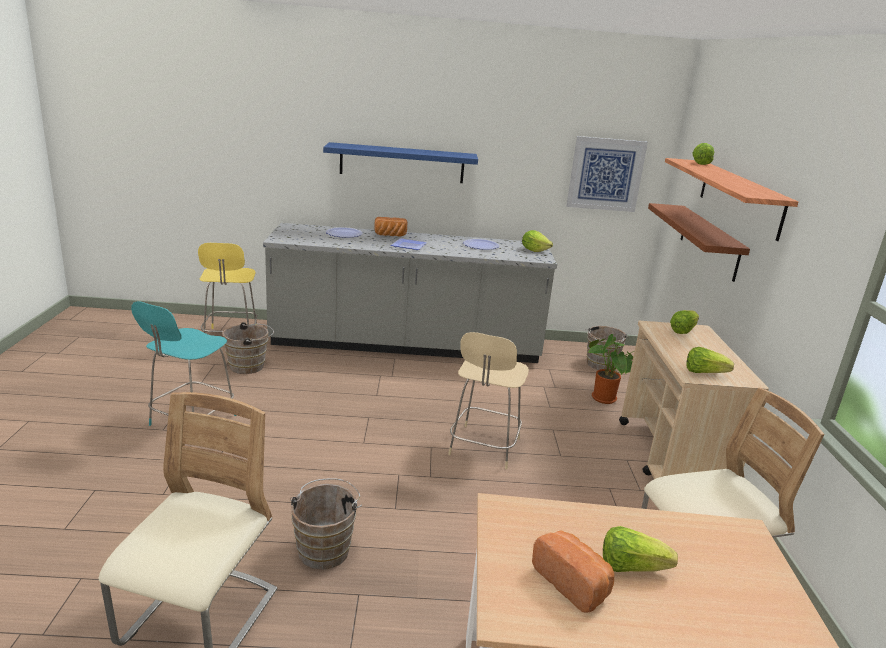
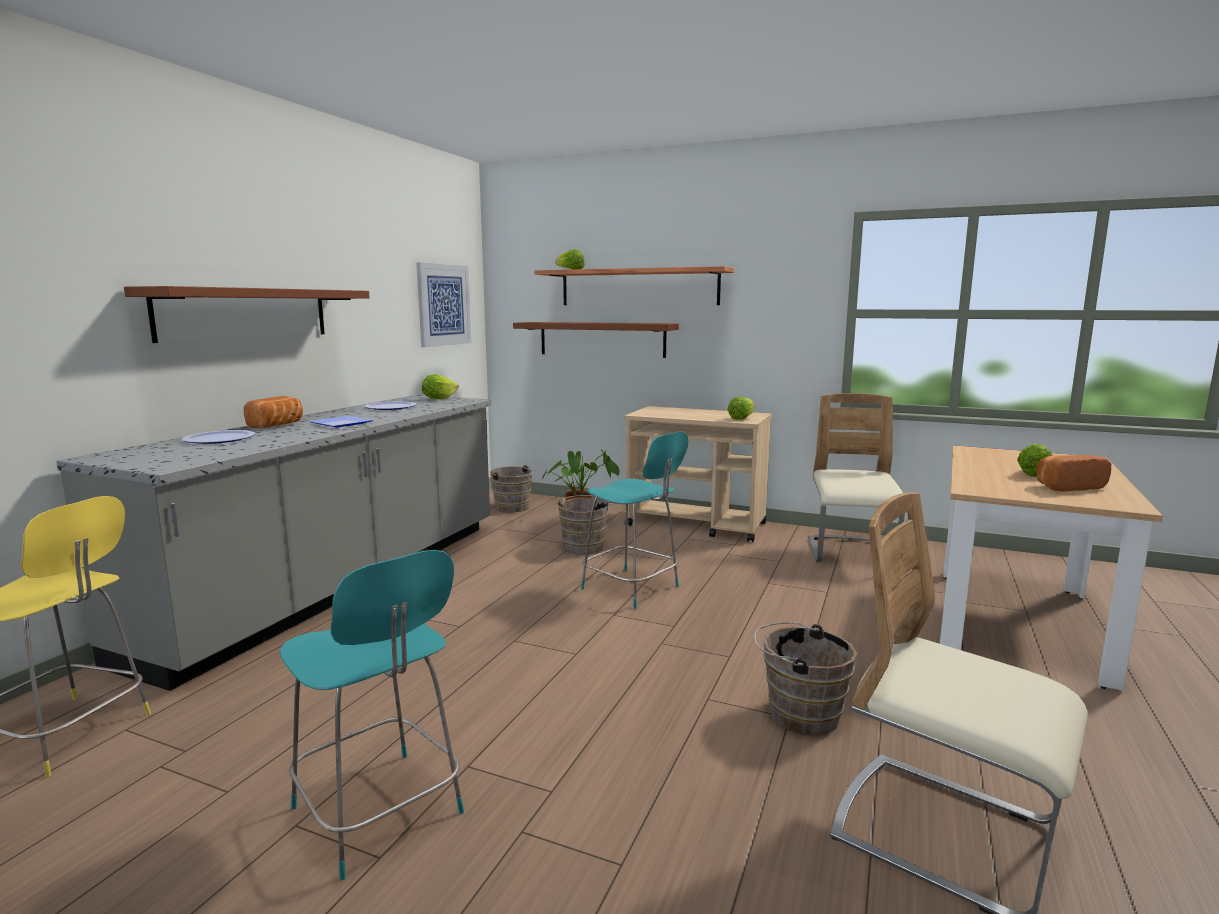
camera: 65 degrees left, 10 degrees down
brown bucket [222,322,274,374] -> brown bucket moved to [557,495,612,555]
blue shelf [323,142,478,183] -> brown shelf [124,286,370,343]
beige stool [448,332,529,469] -> turquoise stool [581,432,689,609]
lettuce [670,310,699,334] -> none

